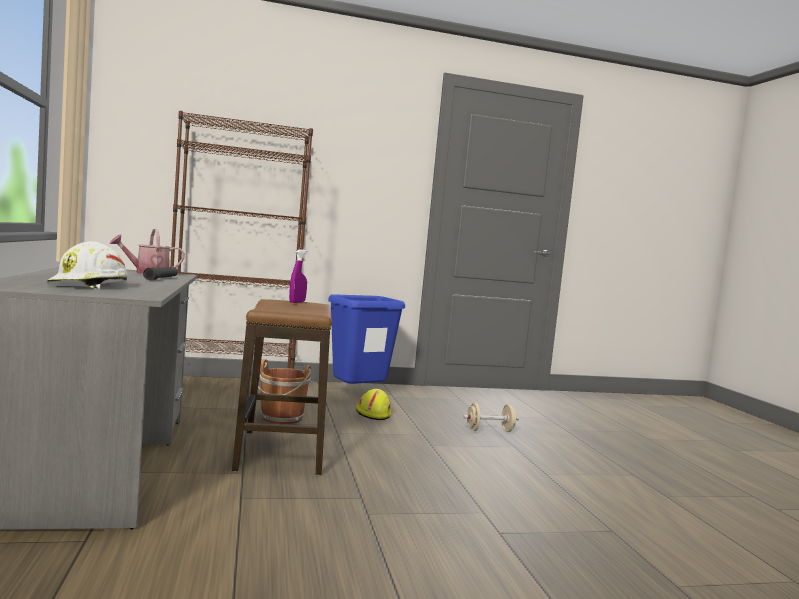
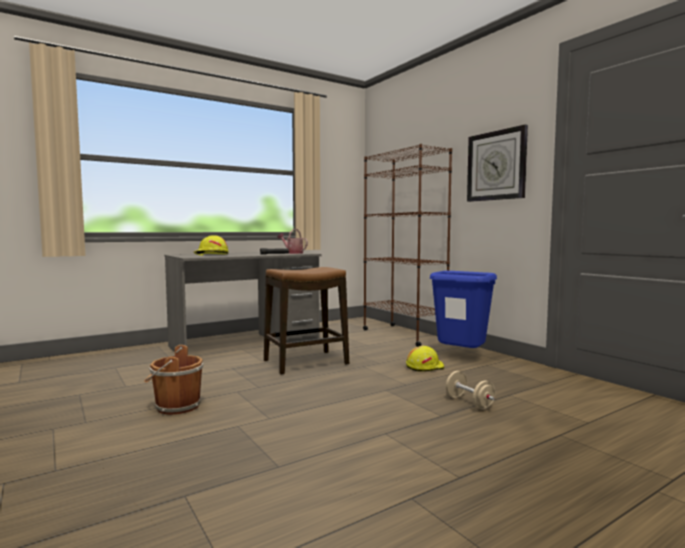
camera: 70 degrees right, 0 degrees up
white hard hat [47,241,128,289] -> yellow hard hat [194,235,229,256]
brown bucket [258,359,312,424] -> brown bucket moved to [144,345,203,415]
purple spray bottle [289,250,307,303] -> none
none -> wall clock [467,125,528,202]

